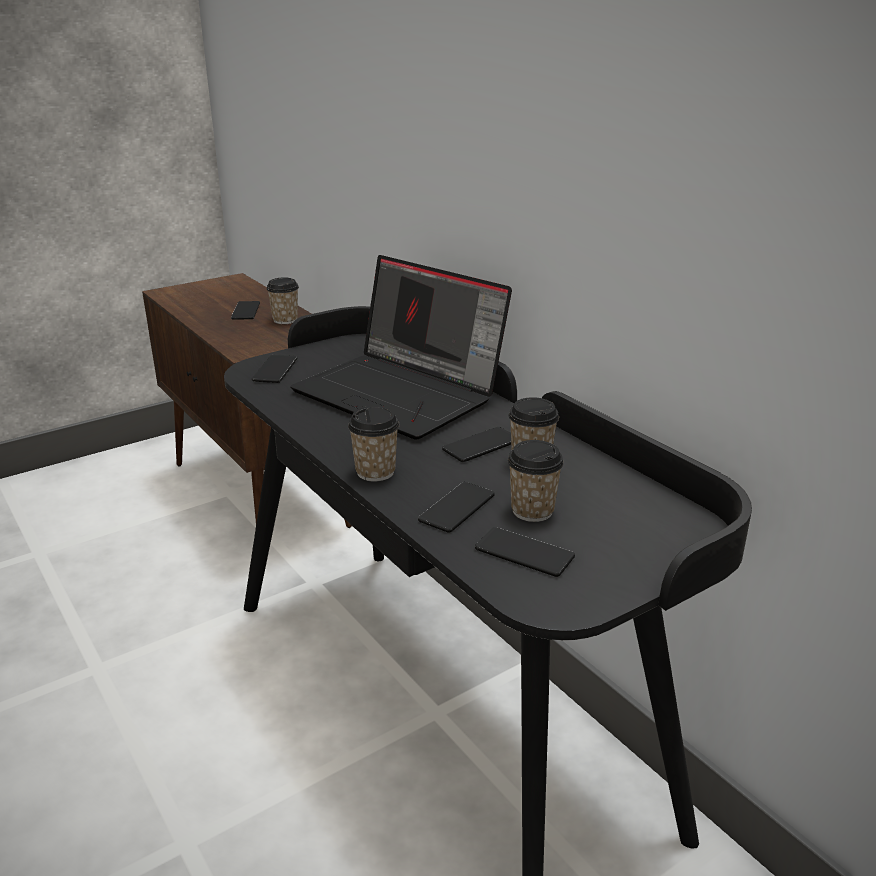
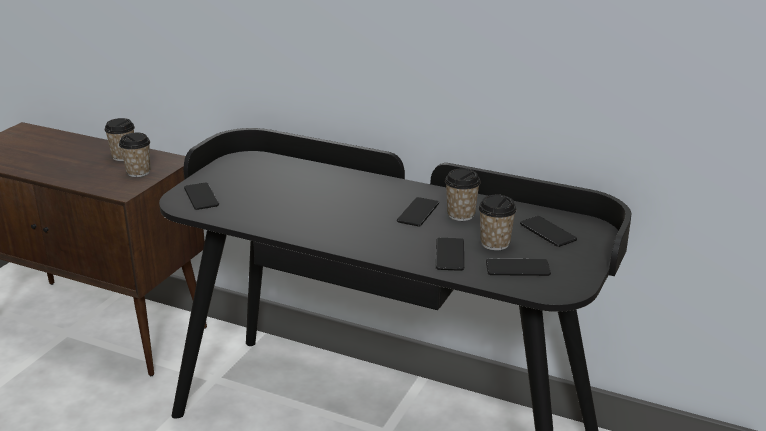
camera: 30 degrees left, 0 degrees up
phone [231,301,260,320] -> phone moved to [520,216,577,247]
laptop [290,255,512,440] -> none
cup [348,406,400,482] -> cup moved to [119,133,150,177]

